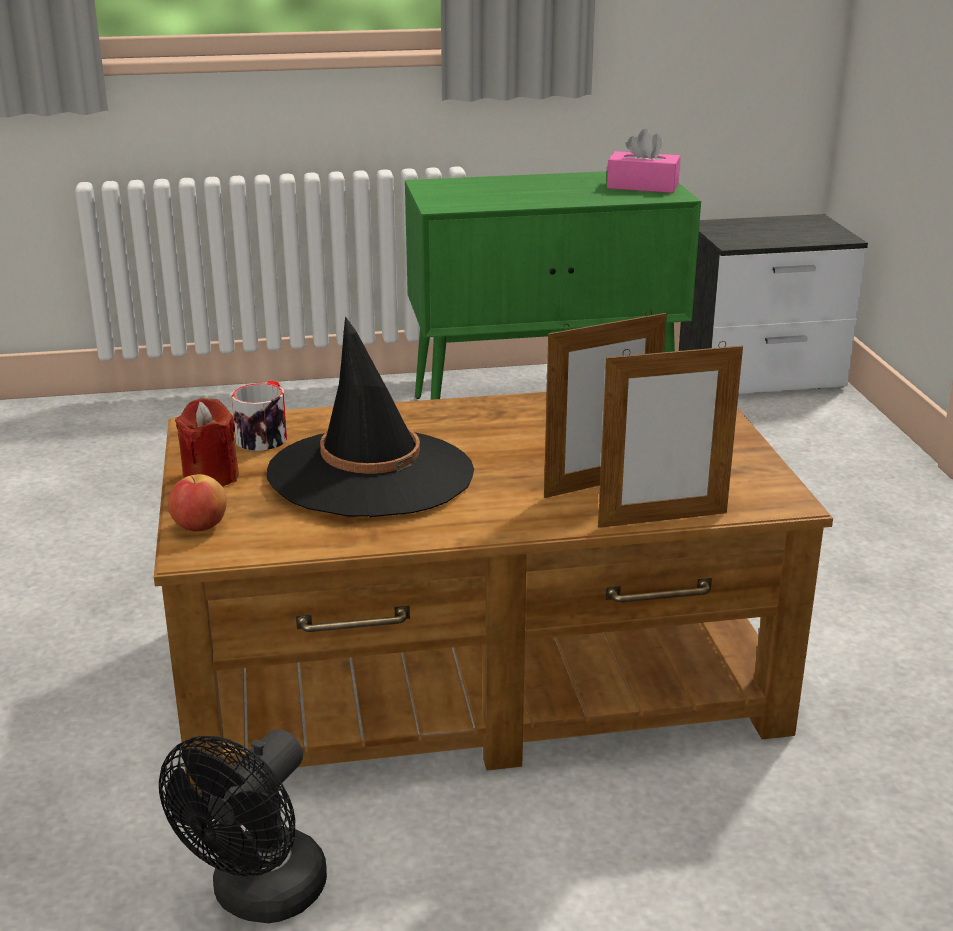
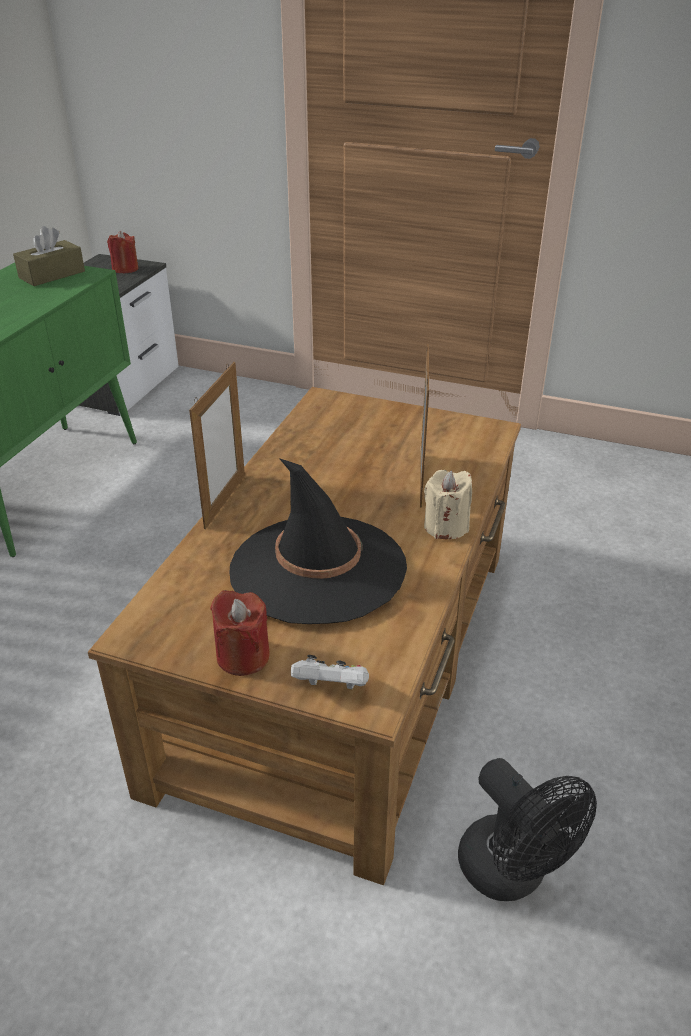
camera: 60 degrees left, 10 degrees up
apple [168,474,227,531] -> white game controller [291,655,369,689]
mug [231,381,287,451] -> none
picture frame [598,341,743,528] -> picture frame moved to [189,362,245,529]
pink tissue box [607,129,681,193] -> brown tissue box [13,226,85,286]
none -> red candle [107,231,138,273]
none -> beige candle [424,470,472,539]

